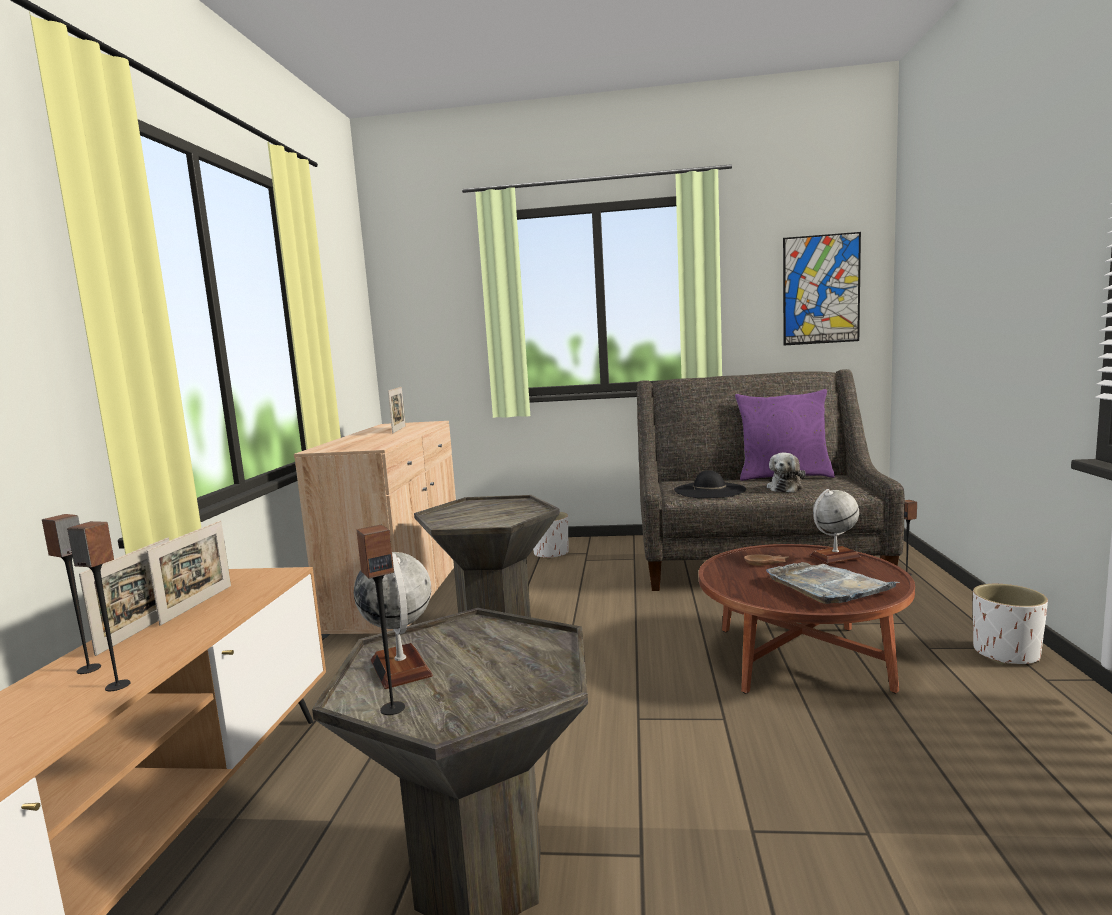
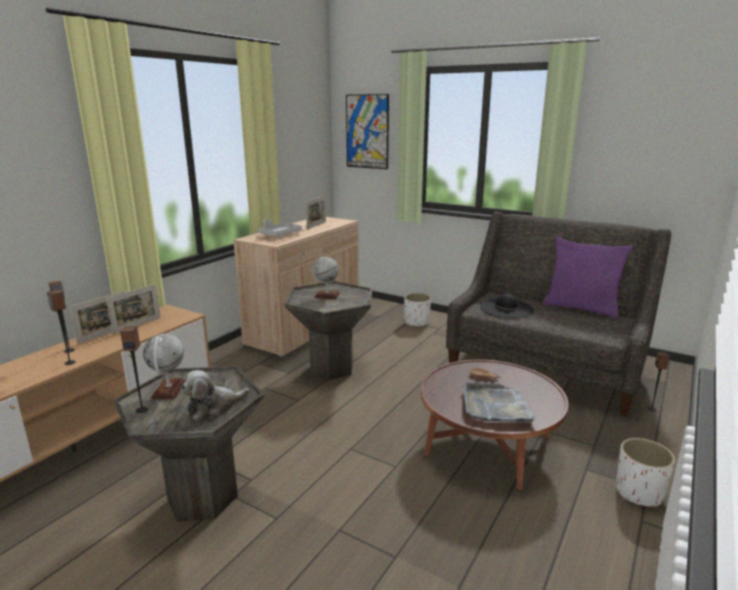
camera: 25 degrees right, 10 degrees up
plush toy [767,453,806,493] -> plush toy moved to [181,370,250,421]
picture [783,232,861,346] -> picture moved to [346,94,389,169]
globe [810,489,861,564] -> globe moved to [312,256,340,299]
none -> grey tray [258,219,302,236]

